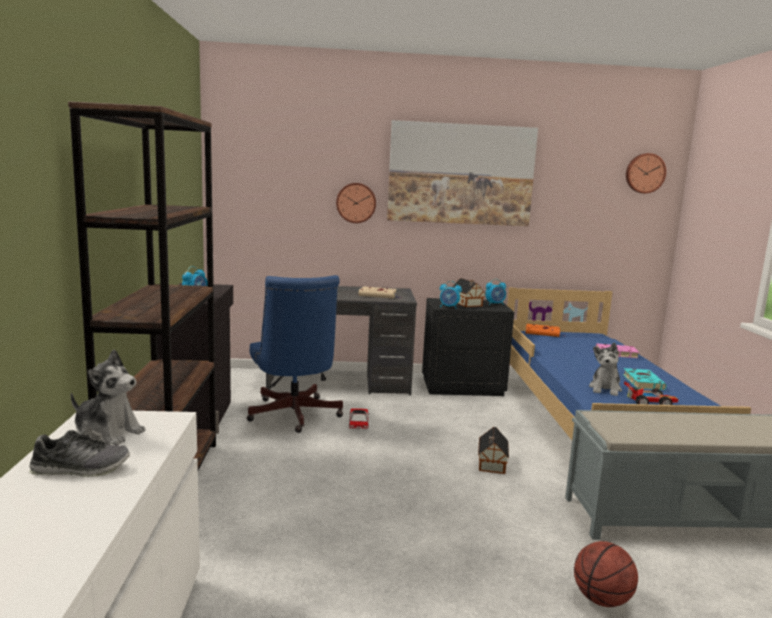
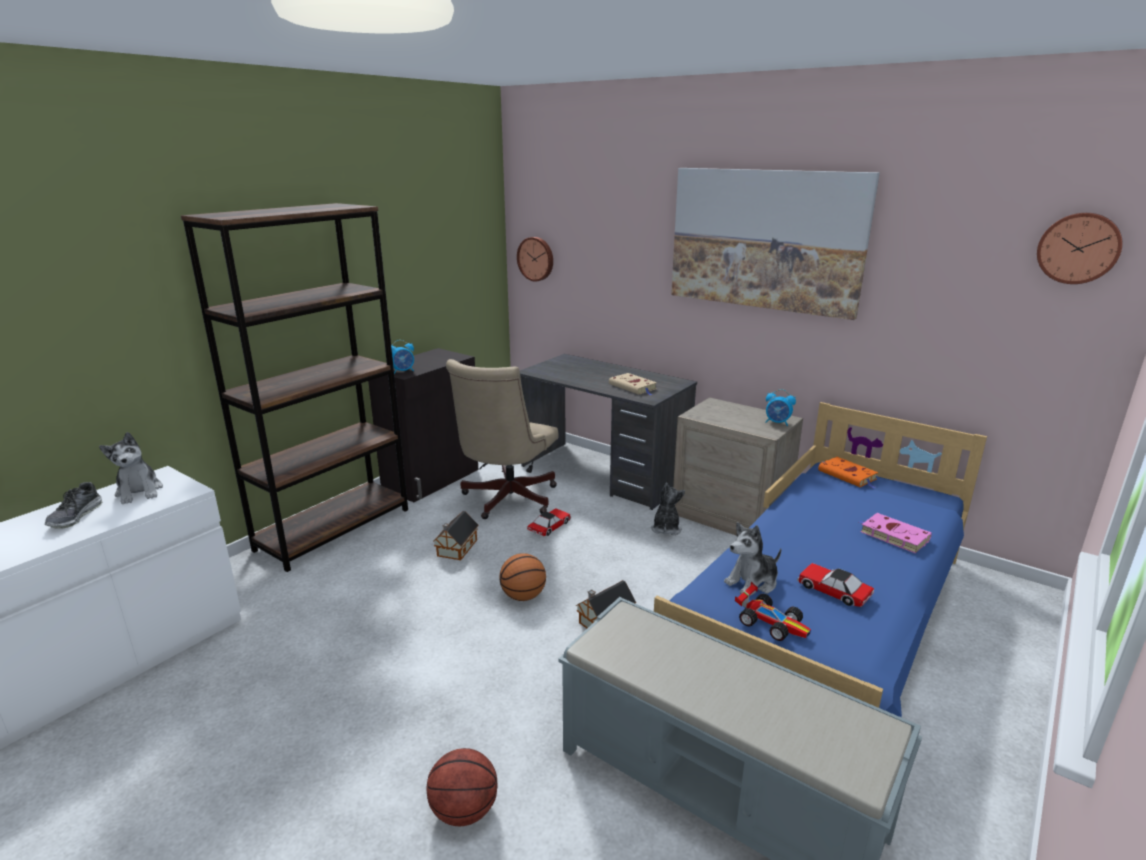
camera: 40 degrees right, 10 degrees up
shoe [29,430,130,477] -> shoe turned 60 degrees clockwise [45,482,102,529]
blue office chair [247,275,343,433] -> beige office chair [446,359,558,519]
wall clock [336,183,376,223] -> wall clock moved to [517,237,553,282]
black nightstand [422,298,514,396] -> beige nightstand [673,397,803,536]
alarm clock [440,281,462,309] -> none
toy house [452,278,486,307] -> toy house moved to [433,511,479,560]
turquoise book [623,368,667,390] -> toy car [797,563,874,607]
none -> basketball [499,553,546,601]
none -> plush toy [651,483,685,535]

